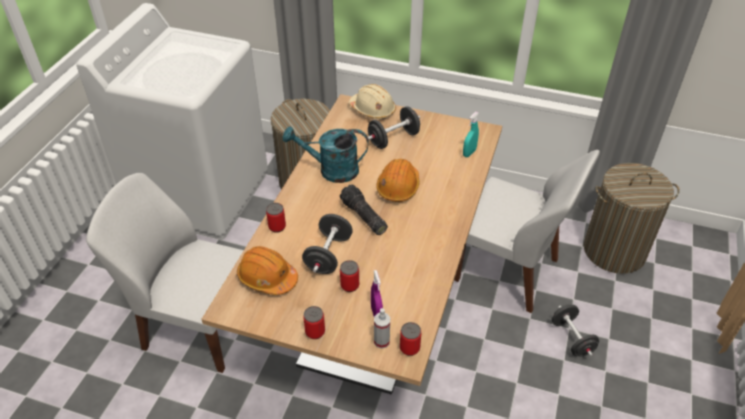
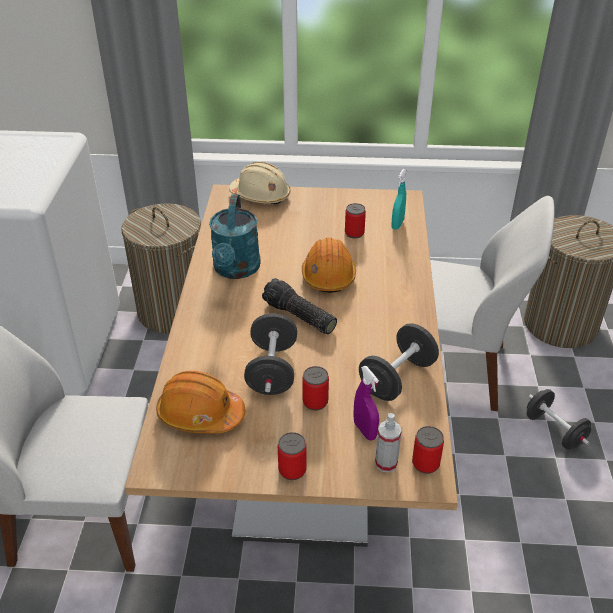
camera: 15 degrees left, 5 degrees down
can [266,203,286,233] -> can moved to [345,203,366,238]
turquoise watering can [283,126,368,183] -> turquoise watering can turned 75 degrees counterclockwise [209,194,261,279]
black dumbbell [368,106,420,149] -> black dumbbell moved to [359,323,439,401]

